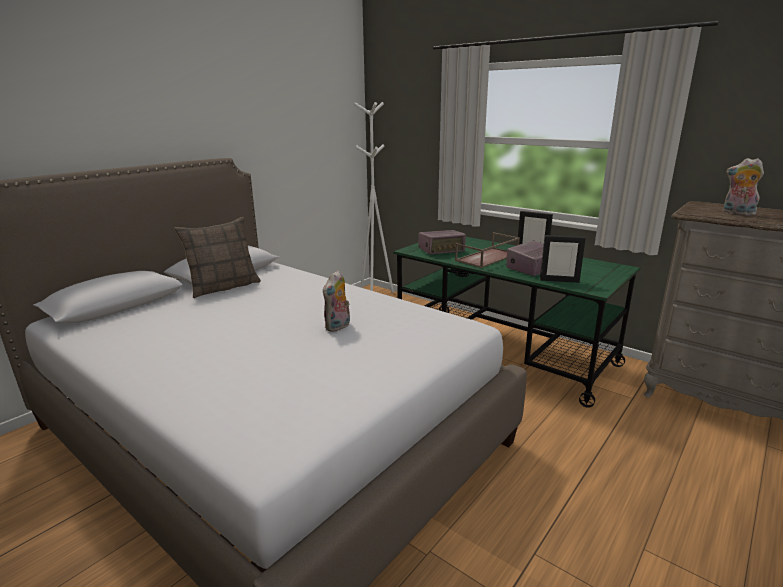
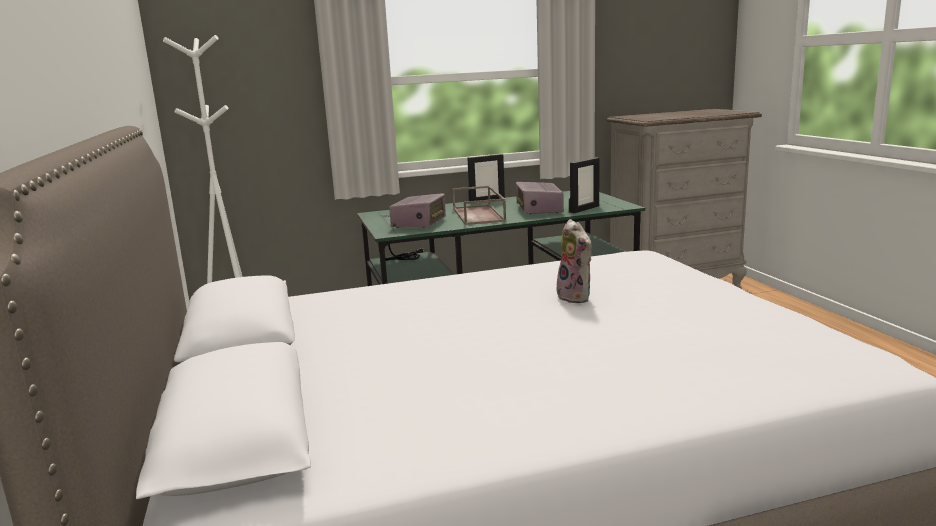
camera: 55 degrees left, 5 degrees down
pillow [174,217,261,298] -> none
plush toy [723,158,764,216] -> none

